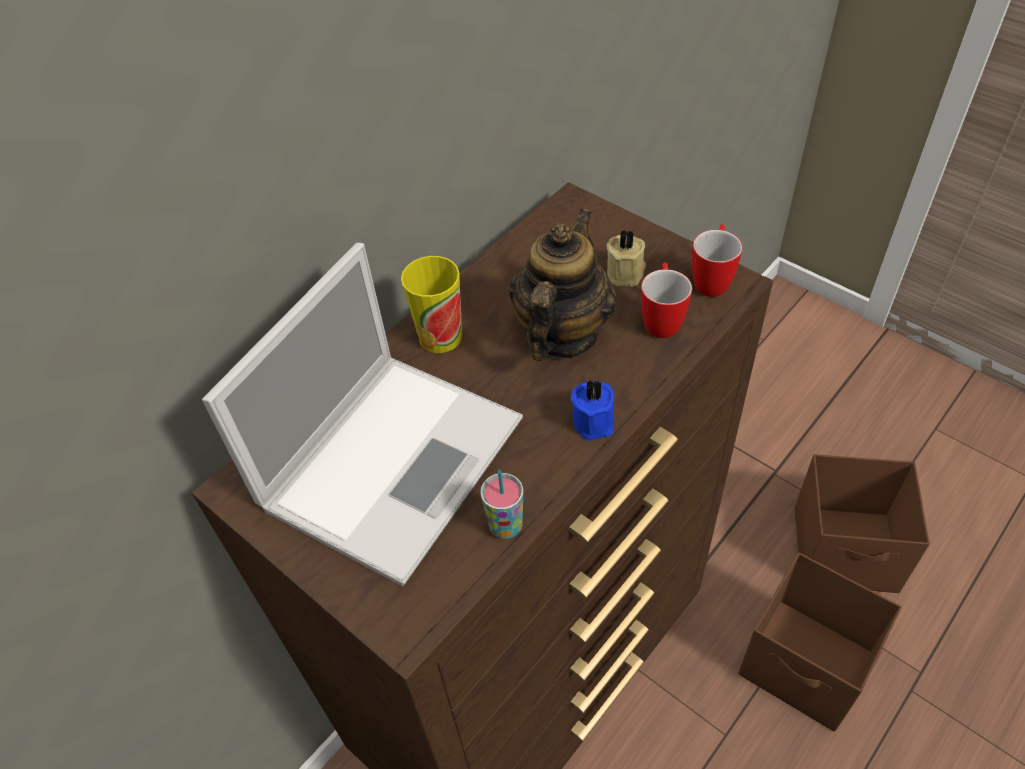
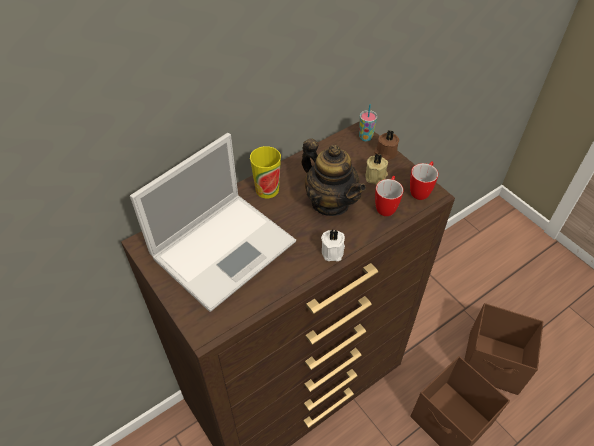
camera: 10 degrees right, 0 degrees up
cup [480,470,523,539] -> cup moved to [359,104,377,141]
teapot [509,208,617,361] -> teapot turned 105 degrees clockwise [301,138,366,216]
blue candle [571,380,614,441] -> white candle [321,229,345,261]
none -> brown candle [374,131,399,160]

